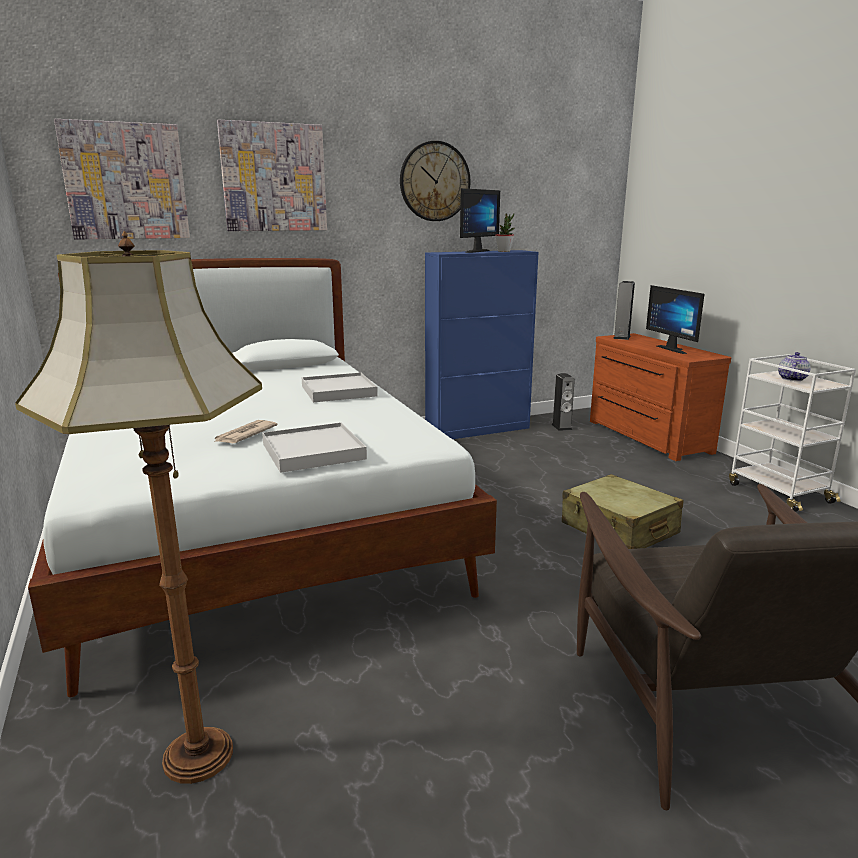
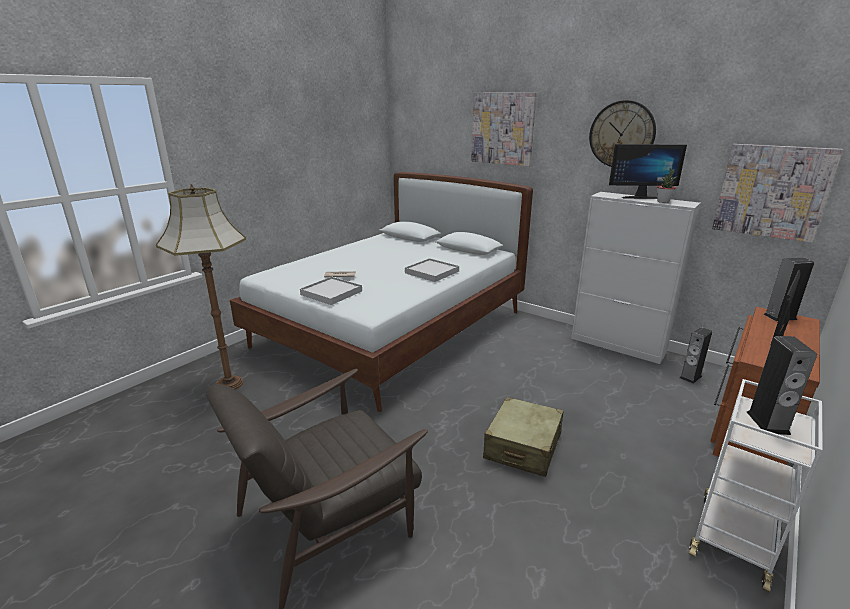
camera: 60 degrees right, 5 degrees up
picture [54,119,190,240] -> picture moved to [712,144,843,243]
blue cabinet [425,250,539,439] -> white cabinet [571,192,701,364]
teapot [778,352,811,381] -> speaker [747,336,817,435]

